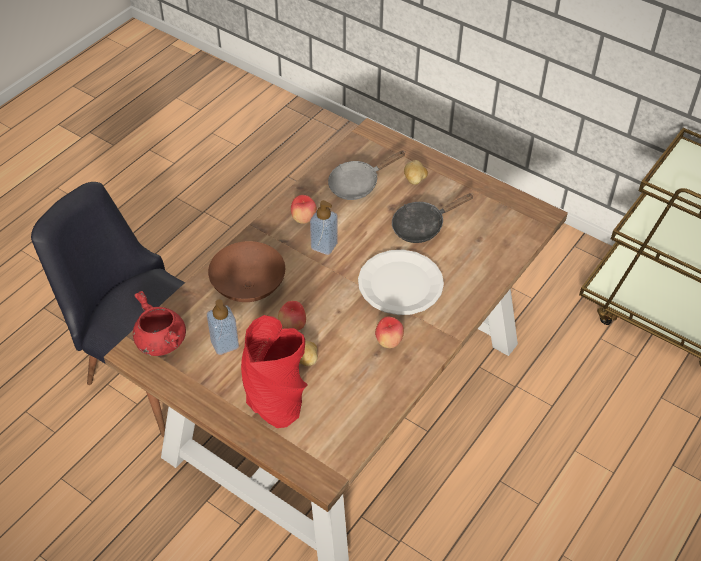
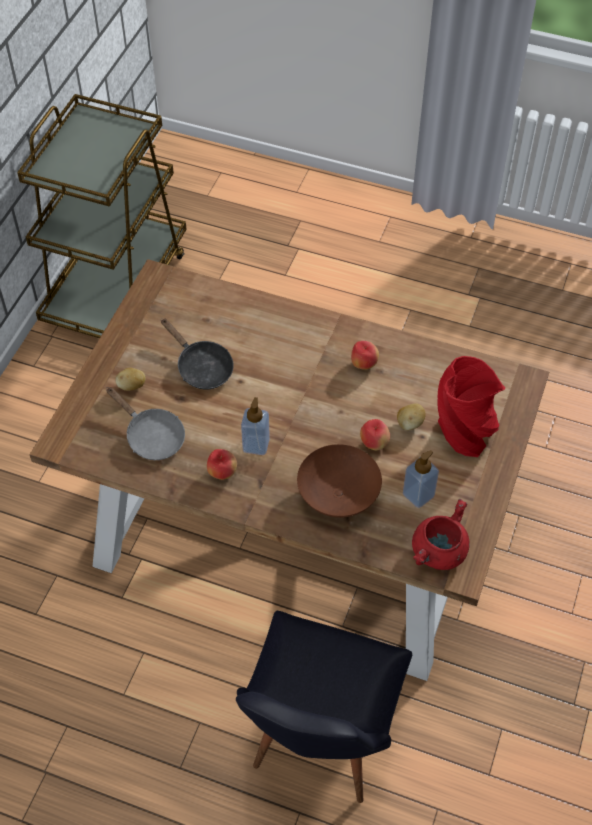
camera: 105 degrees left, 5 degrees up
white plate [358,250,444,315] -> none

